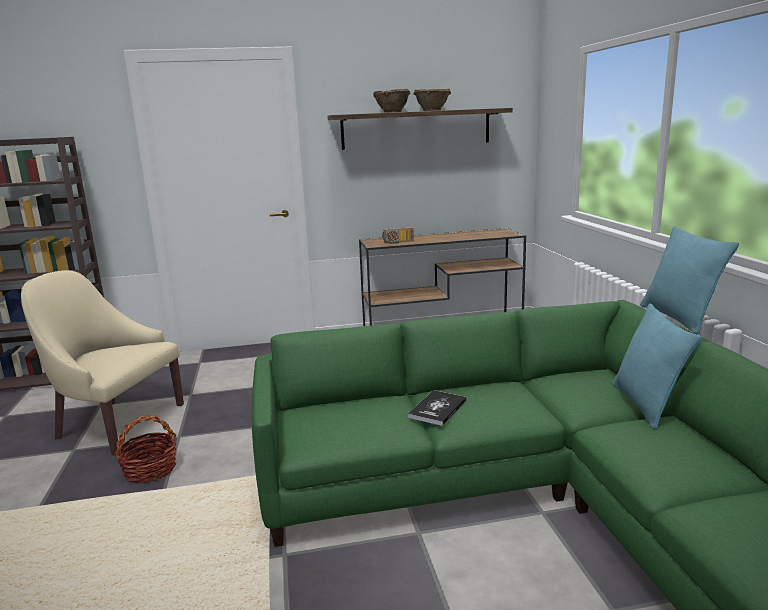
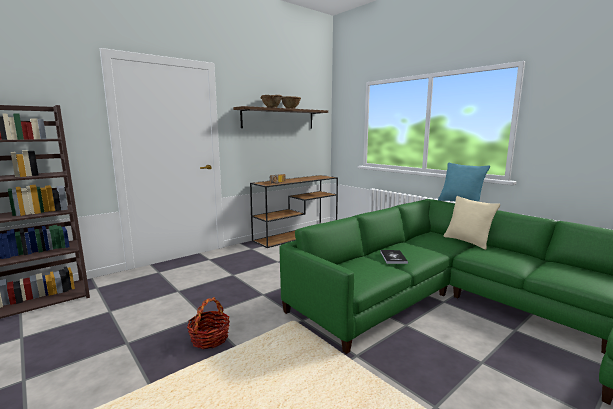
camera: 30 degrees left, 5 degrees down
beige armchair [21,270,184,456] -> none
turquoise pillow [612,304,701,430] -> beige pillow [444,196,500,250]

